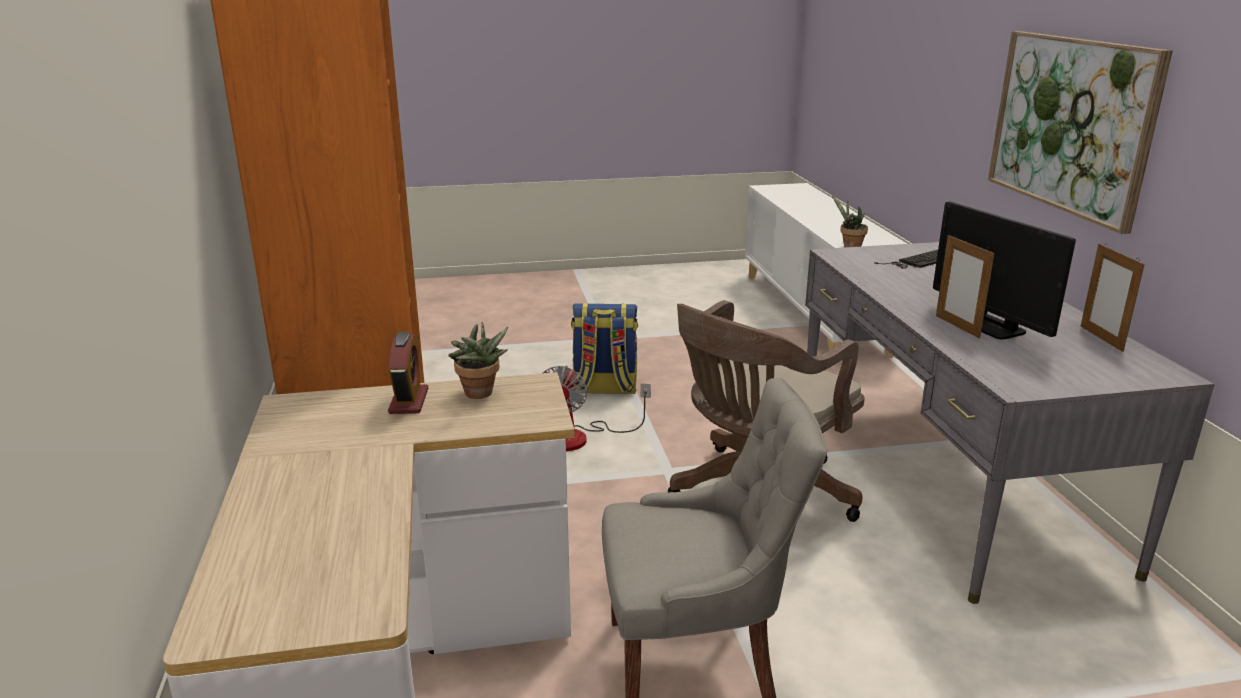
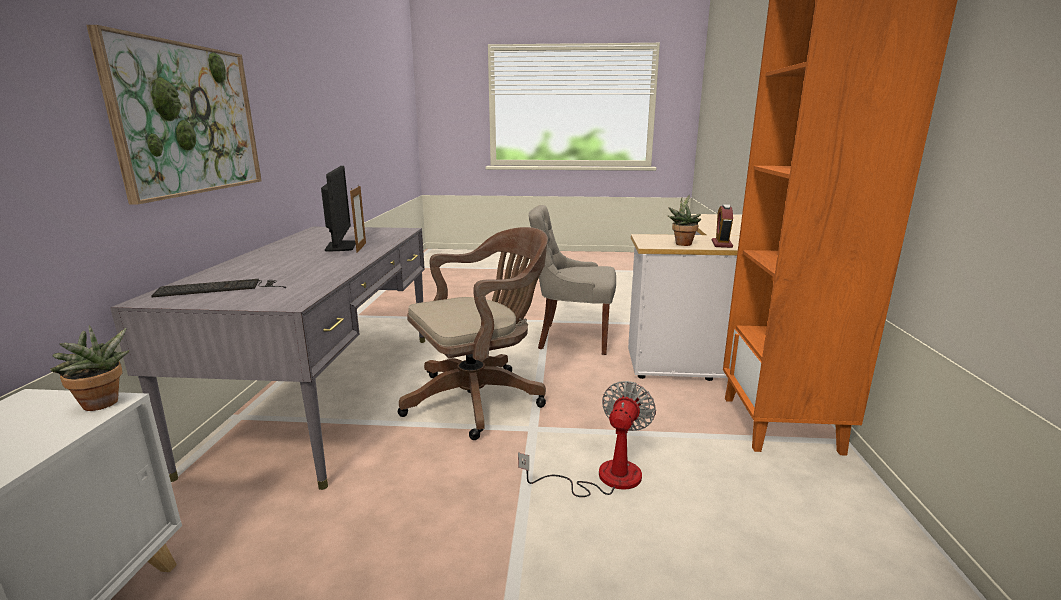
camera: 165 degrees left, 5 degrees down
backpack [571,303,638,394] -> none
picture frame [1080,243,1145,352] -> none

